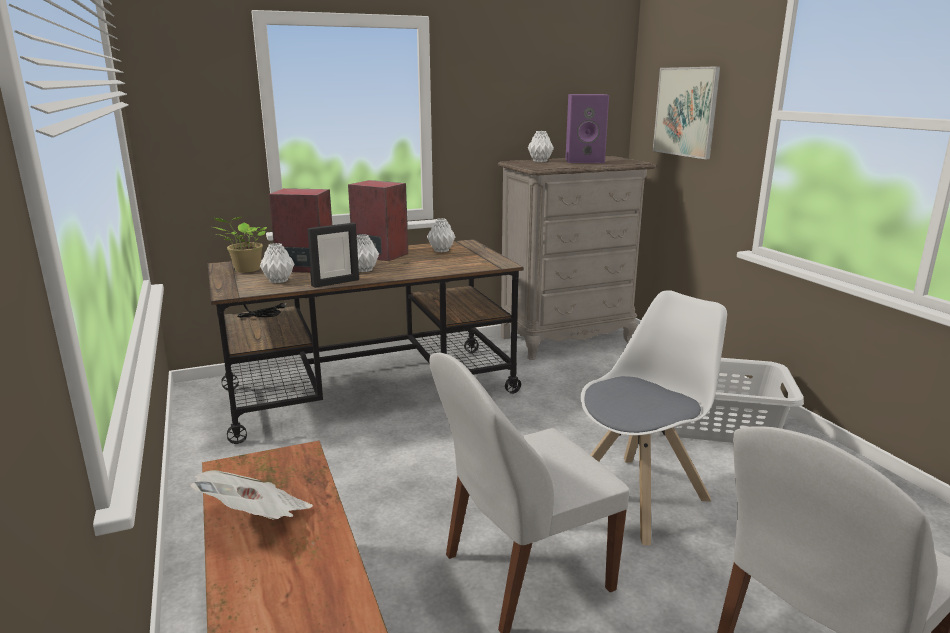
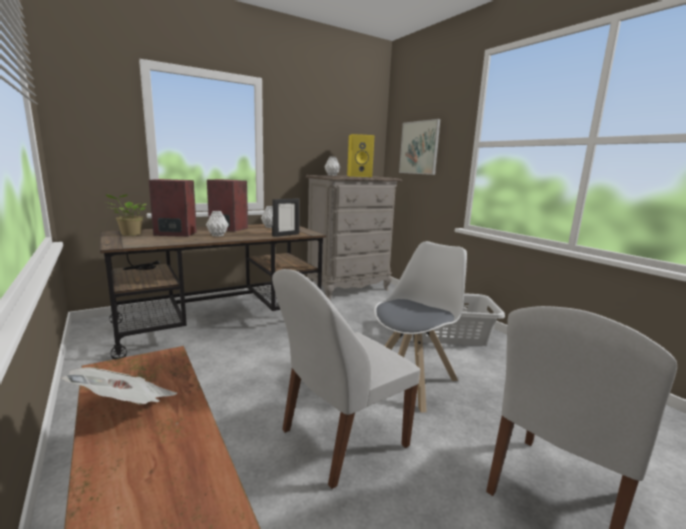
camera: 10 degrees left, 5 degrees down
white vase [260,243,294,283] -> none
picture frame [307,223,359,288] -> picture frame moved to [272,198,300,237]
purple speaker [565,94,609,163] -> yellow speaker [347,134,375,177]

